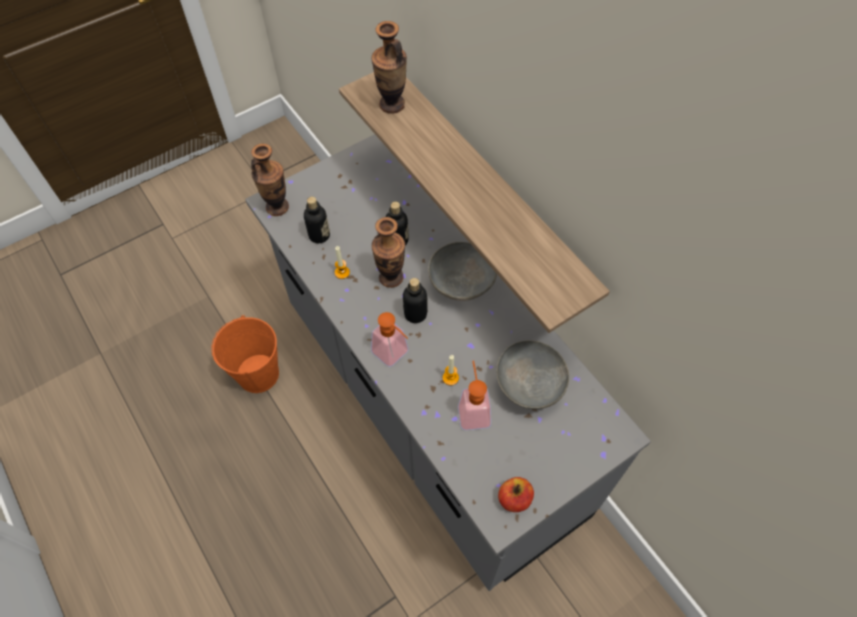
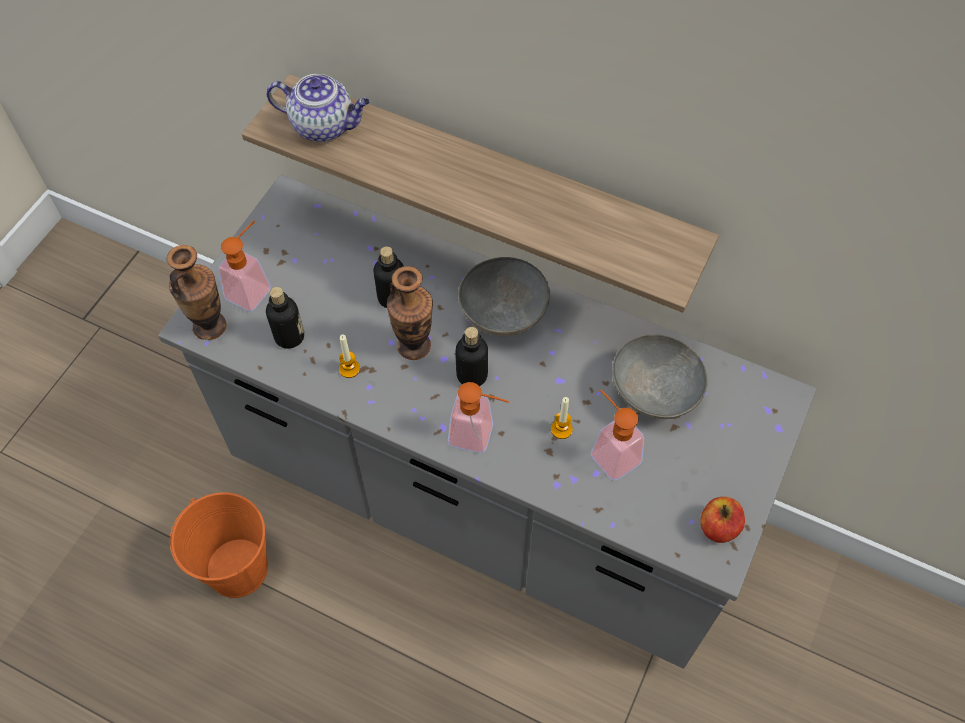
camera: 30 degrees left, 0 degrees up
vase [371,21,407,114] -> teapot [266,74,370,142]
none -> soap dispenser [218,221,271,312]

